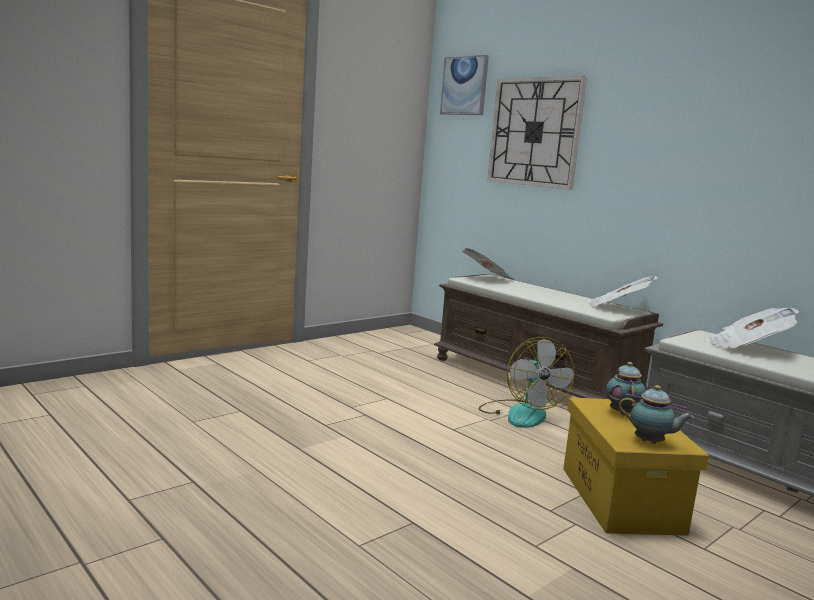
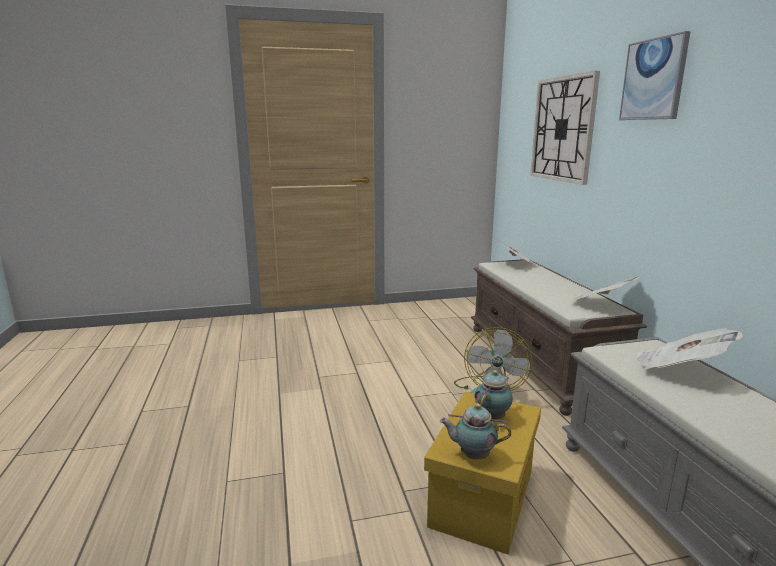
camera: 30 degrees right, 5 degrees up
picture [440,55,489,115] -> picture moved to [619,31,691,120]
teapot [619,385,694,444] -> teapot turned 135 degrees clockwise [440,403,511,459]

